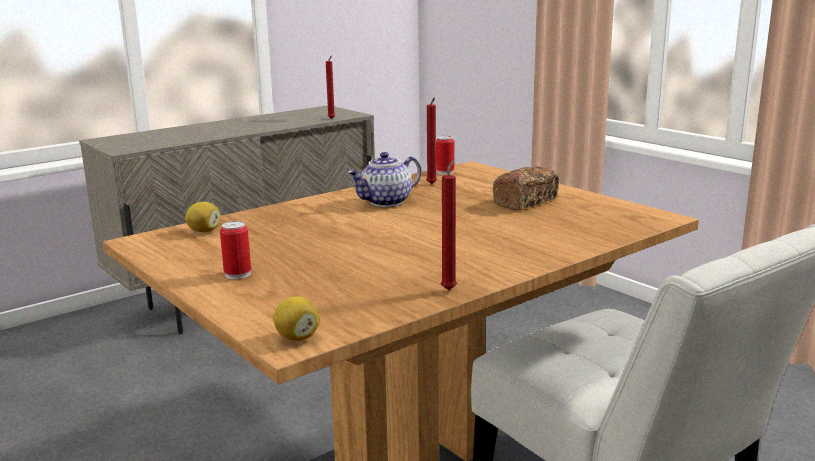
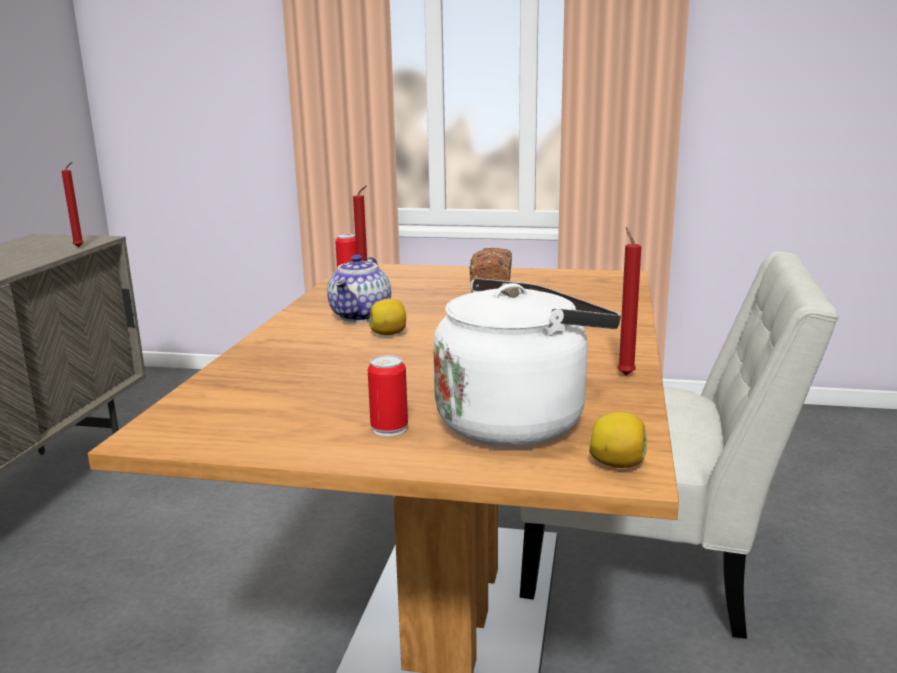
camera: 40 degrees left, 0 degrees up
lemon [185,202,221,232] -> lemon moved to [368,299,406,335]
none -> white kettle [433,278,621,446]

